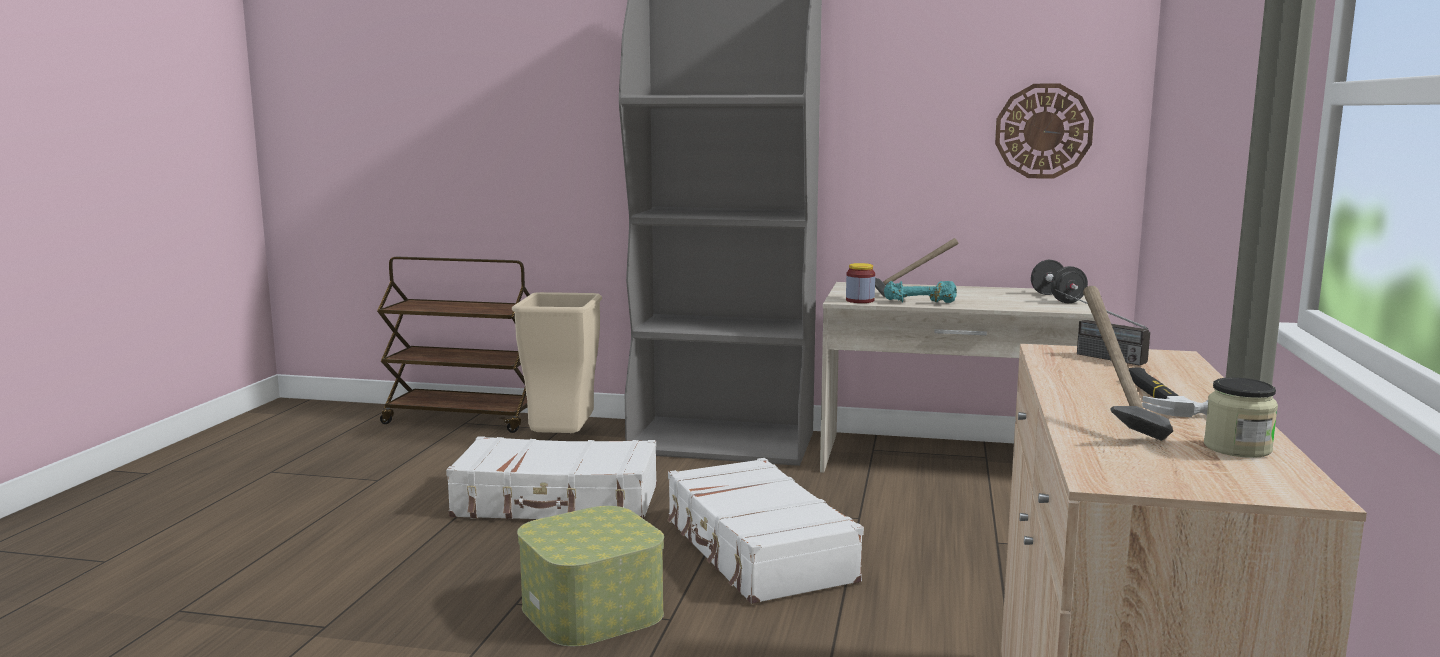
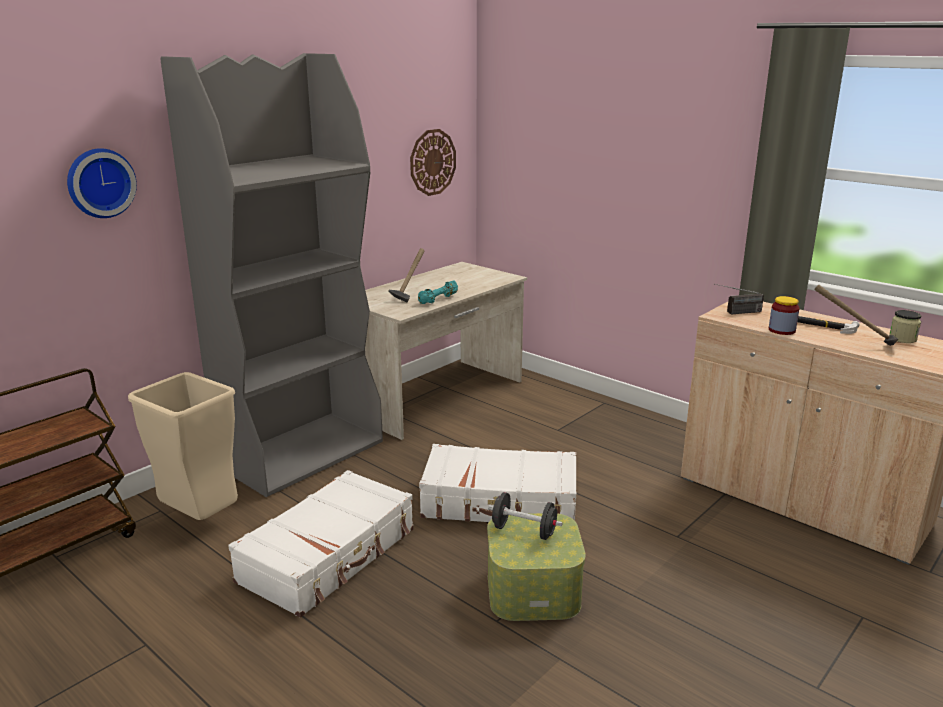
camera: 60 degrees left, 10 degrees up
jar [846,263,875,303] -> jar moved to [769,296,800,335]
black dumbbell [1031,260,1088,303] -> black dumbbell moved to [488,492,563,540]
none -> wall clock [67,148,137,218]

